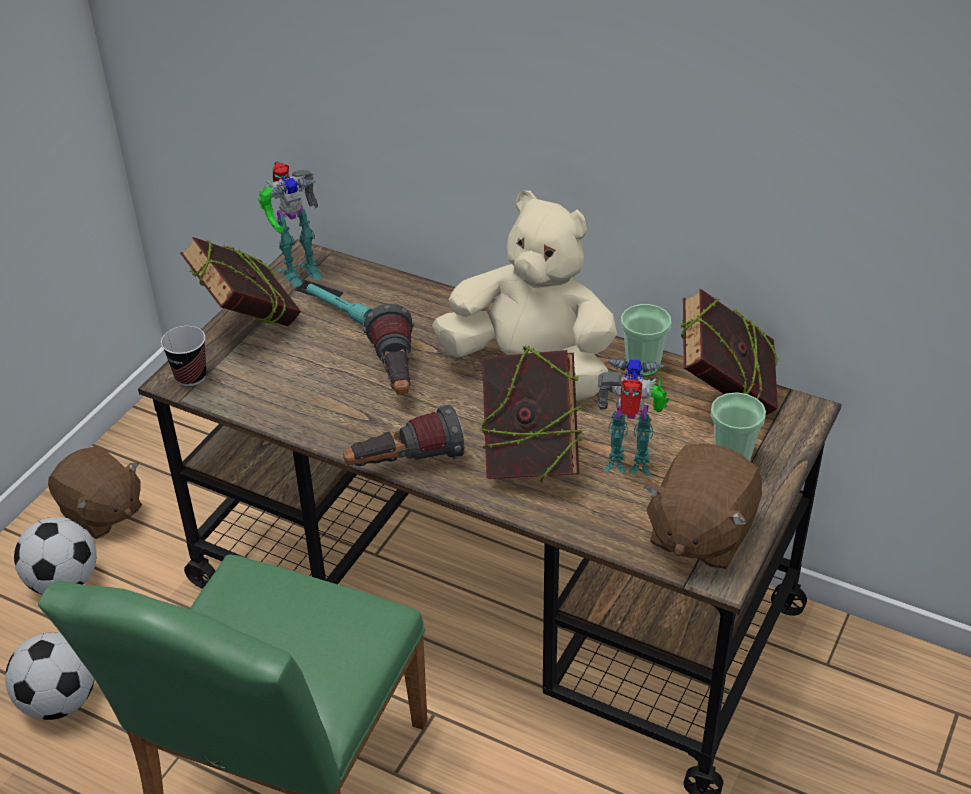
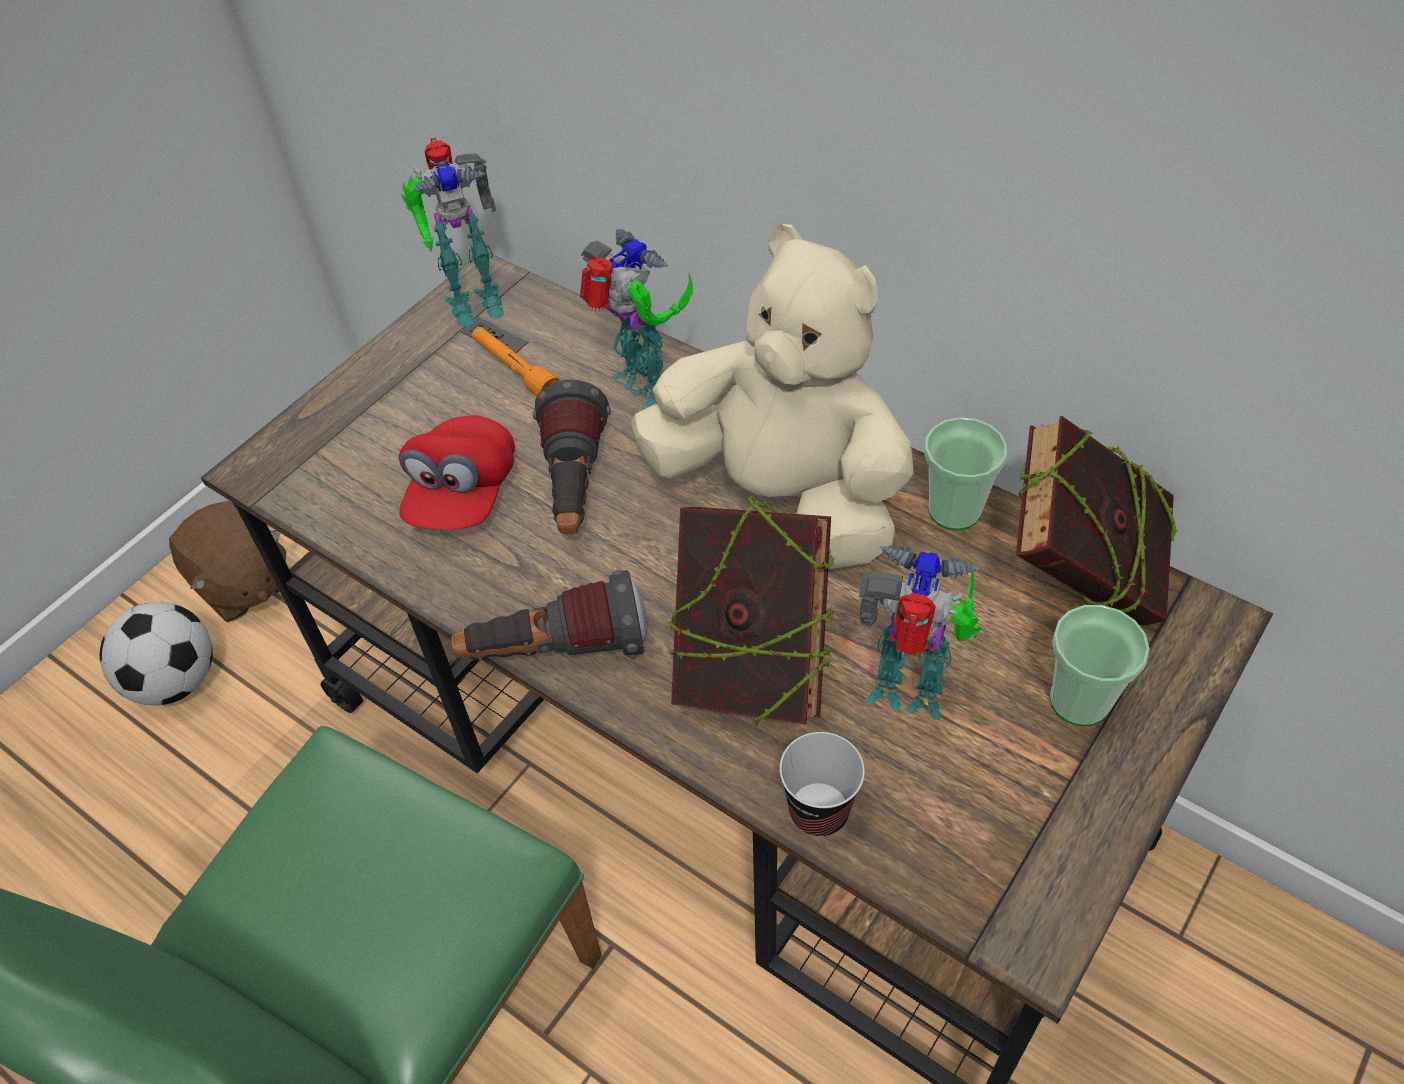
camera: 10 degrees right, 10 degrees up
football [5,632,95,720] -> none
cup [161,326,206,386] -> cup moved to [779,732,865,837]
book [180,237,301,326] -> none
turquoise flashlight [306,283,372,326] -> orange flashlight [472,327,561,397]
brown plush toy [643,444,762,569] -> none
none -> red cap [399,415,515,530]
none -> toy robot [580,229,693,407]

